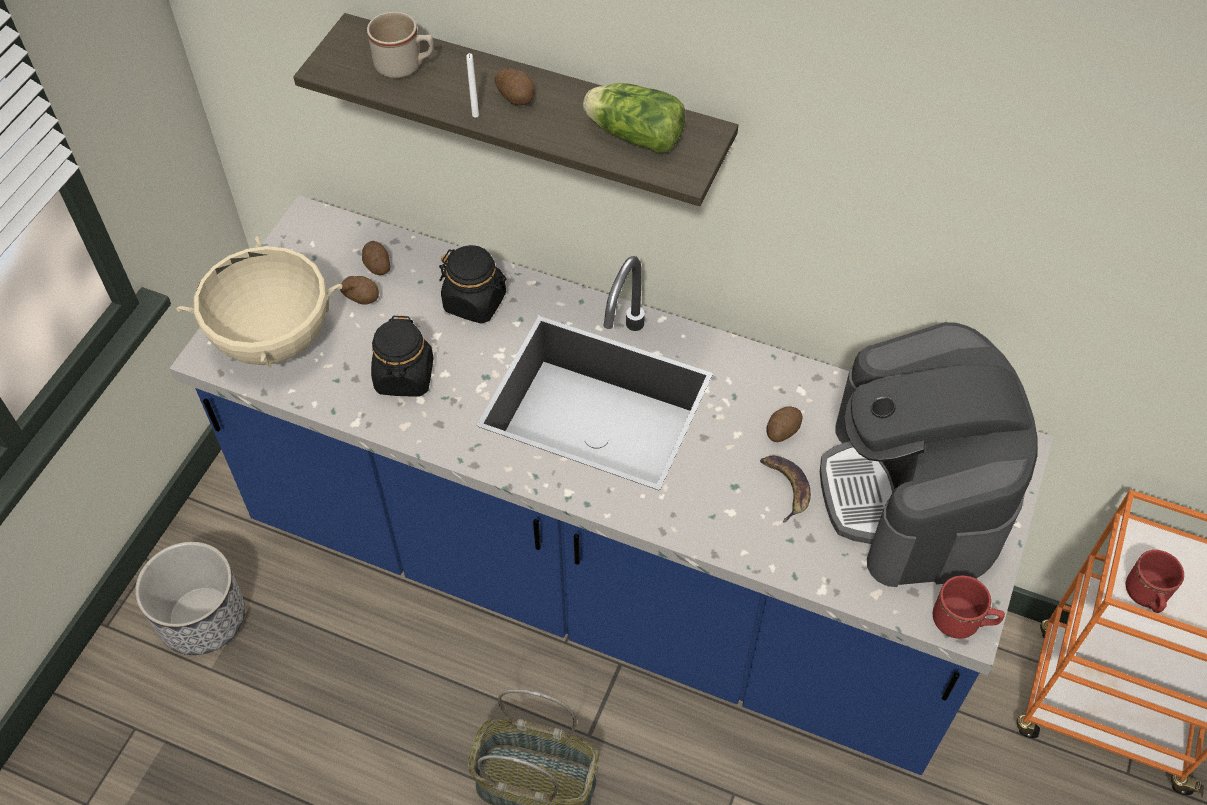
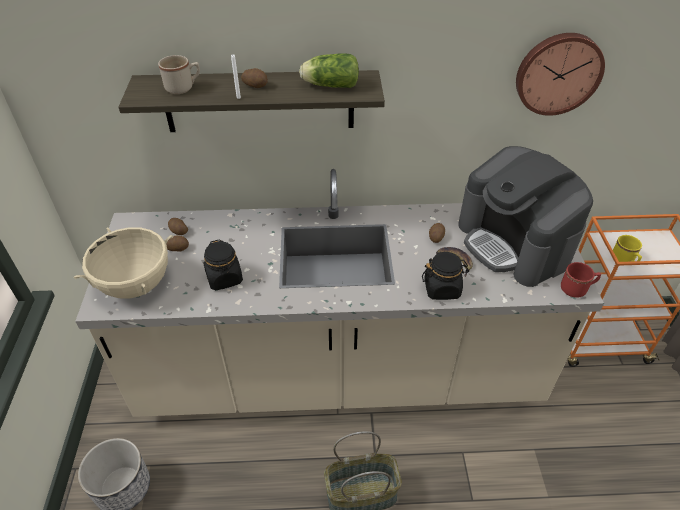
camera: 25 degrees left, 10 degrees down
blue counter [169,195,1053,775] -> beige counter [75,169,604,417]
black jar [439,245,506,324] -> black jar moved to [422,252,469,300]
red mug [1126,550,1184,613] -> yellow mug [613,235,642,262]
none -> wall clock [516,33,605,116]

